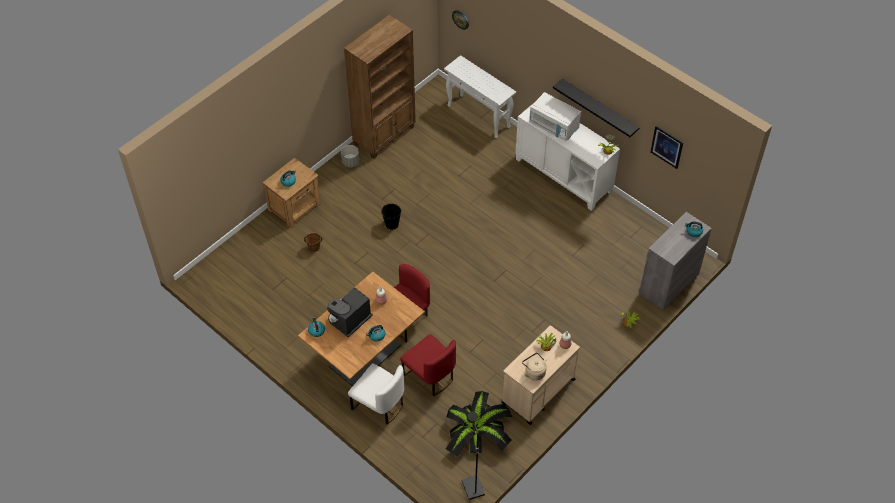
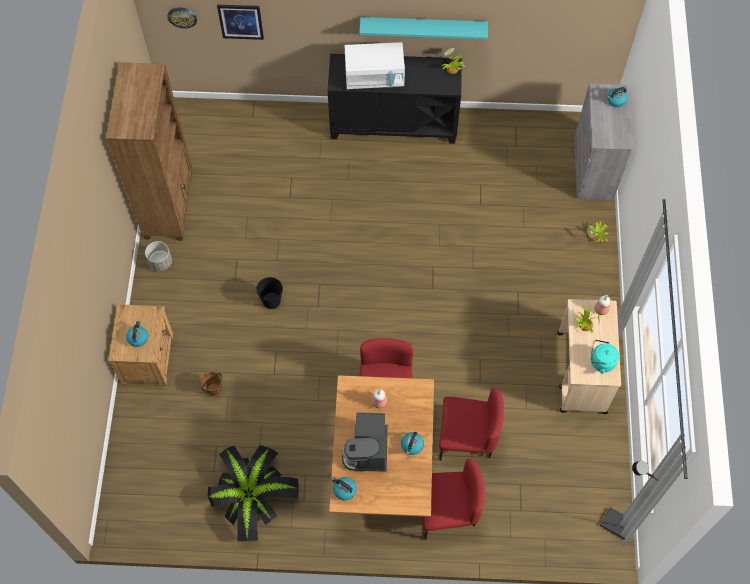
camera: 40 degrees left, 10 degrees up
white chair [348,363,405,425] -> red chair [423,459,485,540]
white console table [444,55,516,139] -> none
potted plant [446,391,512,457] -> potted plant moved to [208,445,299,541]
white cabinet [515,104,620,211] -> black cabinet [328,54,462,144]
beige kettle [522,353,546,381] -> turquoise kettle [590,340,619,374]
black shelf [553,78,640,137] -> turquoise shelf [359,17,488,39]
picture [650,125,684,169] -> picture moved to [217,5,264,40]

